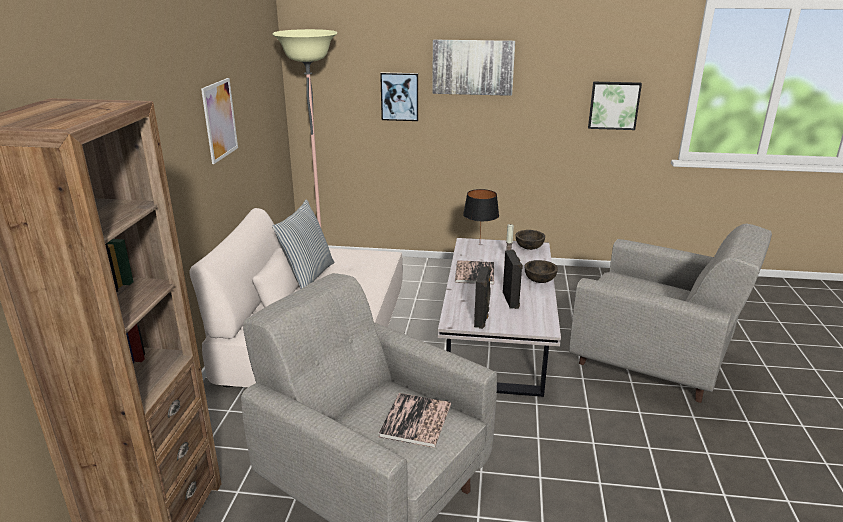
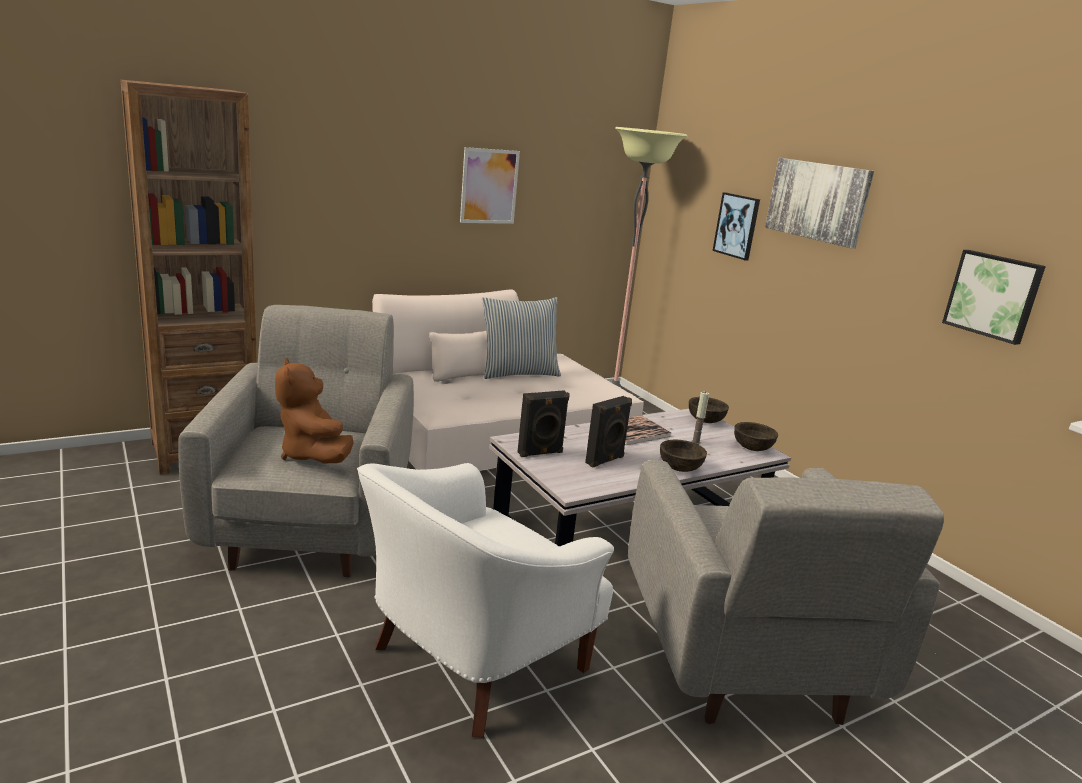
camera: 50 degrees right, 5 degrees down
book [378,393,451,448] -> brown plush toy [275,358,354,463]
black table lamp [463,189,499,235] -> brown bowl [689,397,729,423]
none -> white armchair [357,463,614,738]

